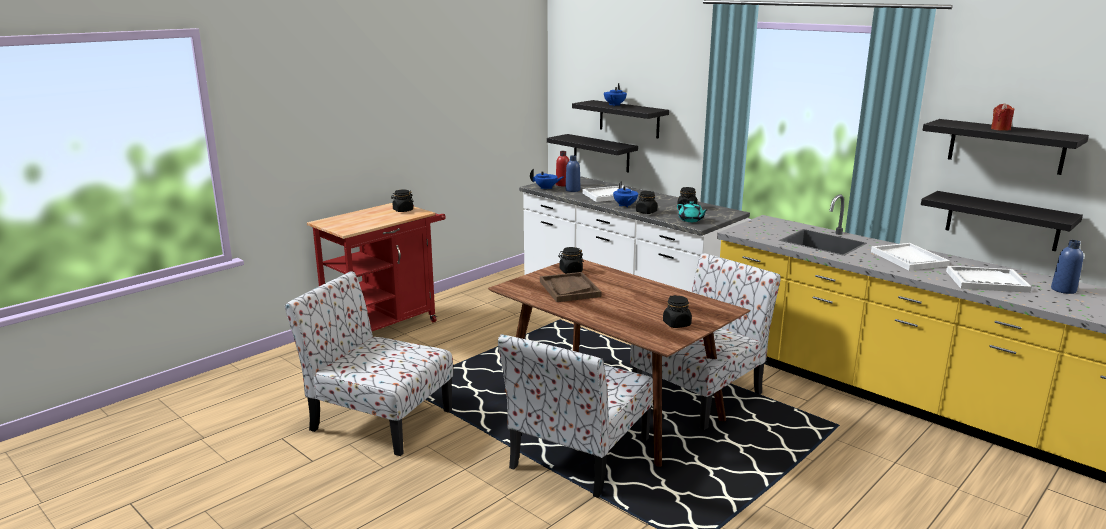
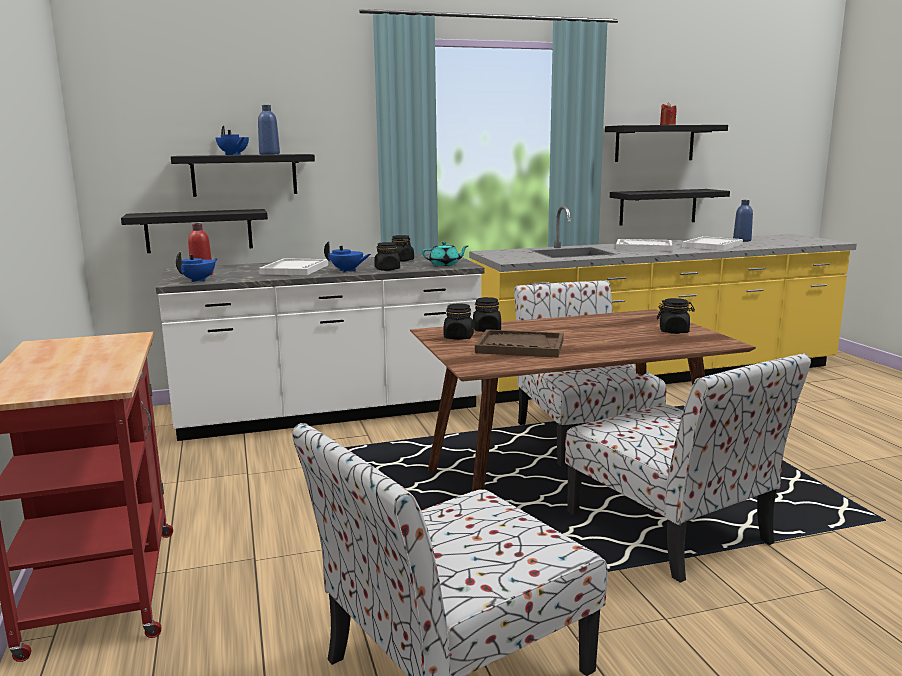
camera: 60 degrees left, 5 degrees down
black jar [391,189,414,212] -> black jar moved to [473,297,501,332]
blue bottle [565,155,580,192] -> blue bottle moved to [258,105,280,155]

